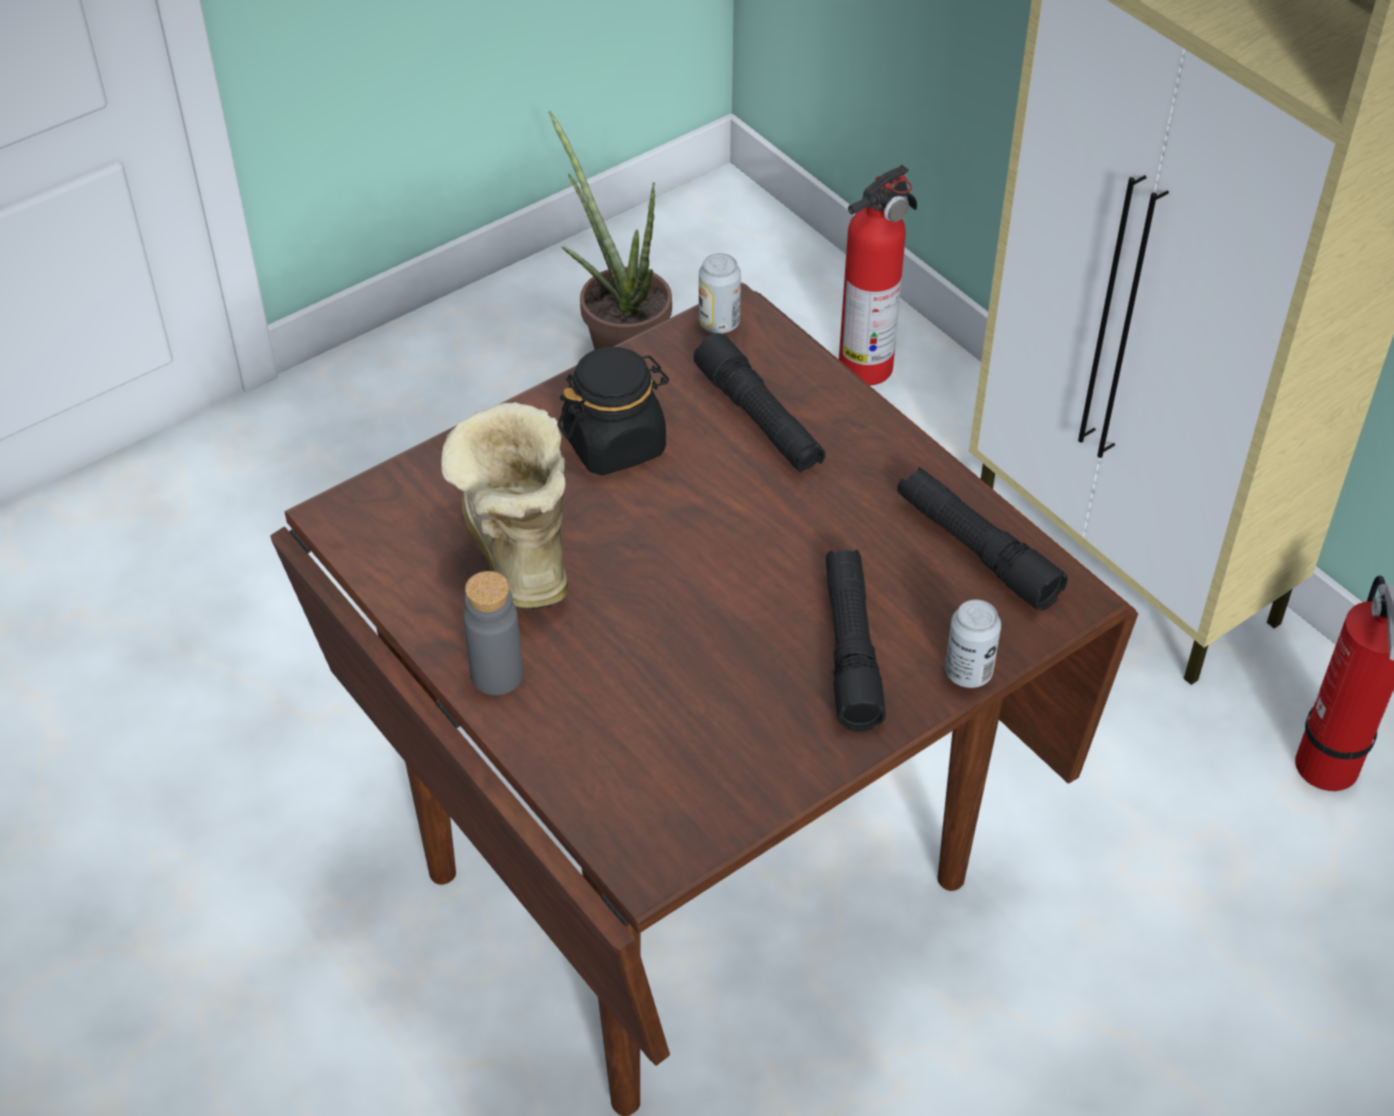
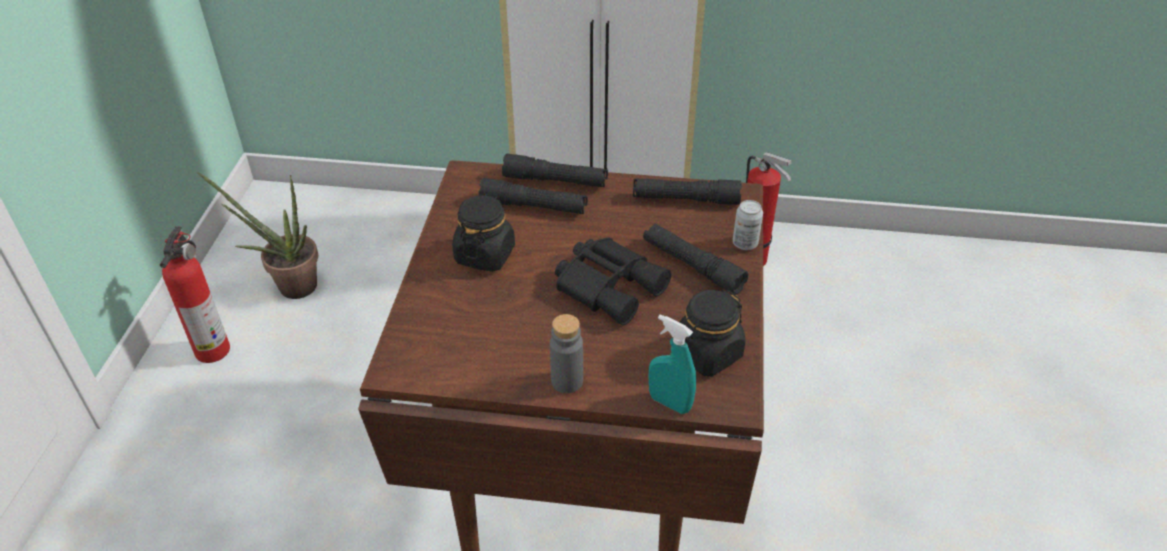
camera: 45 degrees left, 5 degrees down
boot [441,402,568,609] -> none
can [699,253,741,333] -> none
fire extinguisher [839,165,917,385] -> fire extinguisher moved to [160,226,230,363]
none -> black flashlight [502,154,608,187]
none -> black binoculars [555,238,671,325]
none -> turquoise spray bottle [649,314,696,414]
none -> black jar [679,290,745,376]

